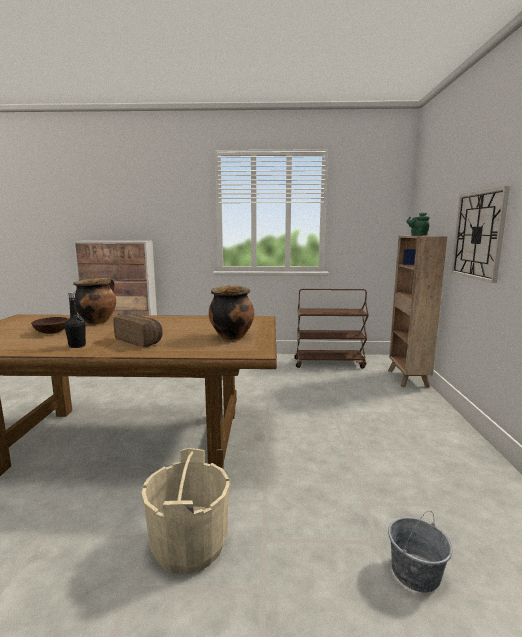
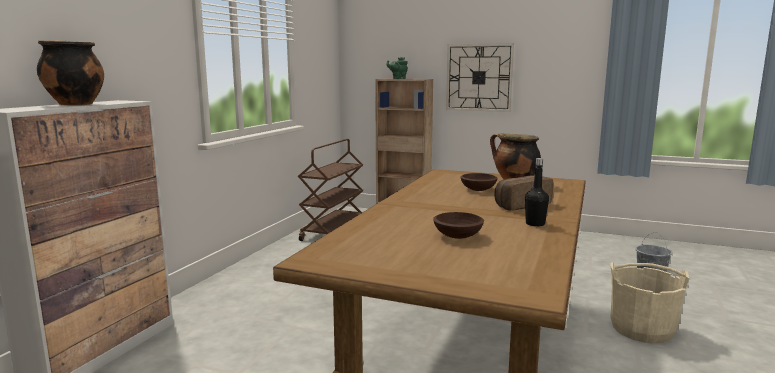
camera: 70 degrees left, 0 degrees up
cooking pot [73,278,116,325] -> cooking pot moved to [37,40,104,106]
none -> brown bowl [461,173,498,191]

